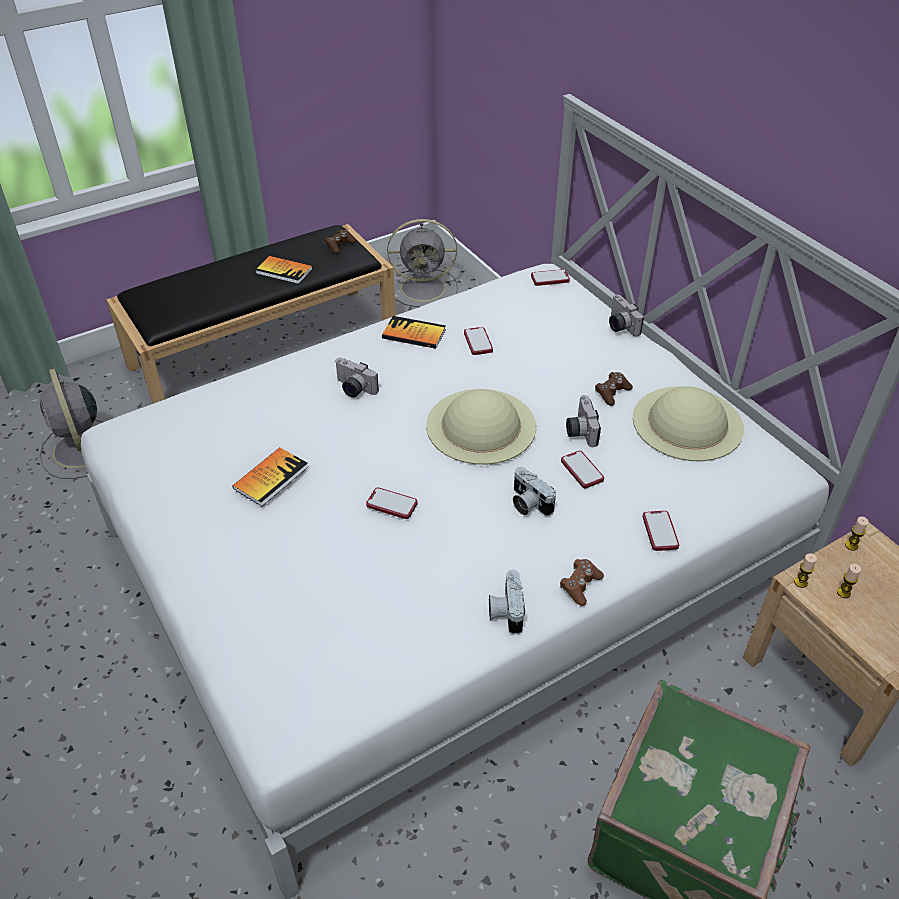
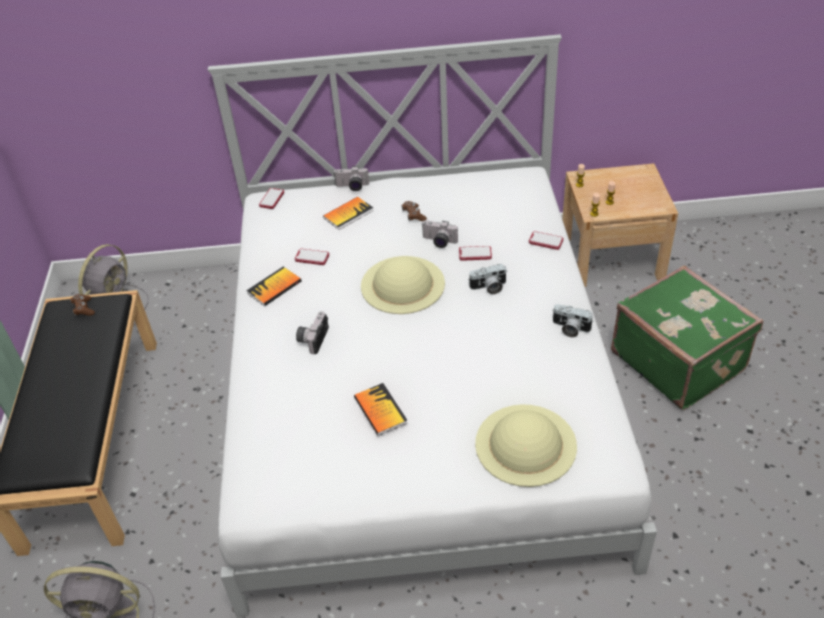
camera: 60 degrees left, 0 degrees up
book [256,256,312,284] -> book moved to [323,197,374,230]
camera [336,358,379,398] -> camera turned 135 degrees clockwise [296,311,329,354]
phone [366,487,418,519] -> none
brown game controller [560,559,604,606] -> none
beige hat [633,386,744,461] -> beige hat moved to [475,404,577,487]

